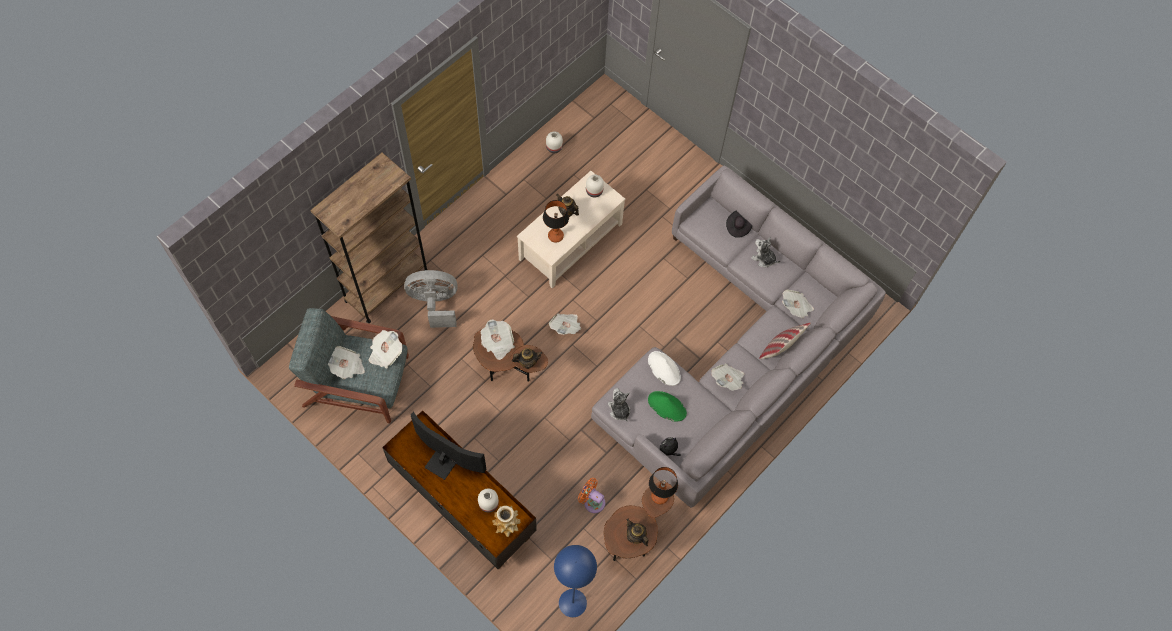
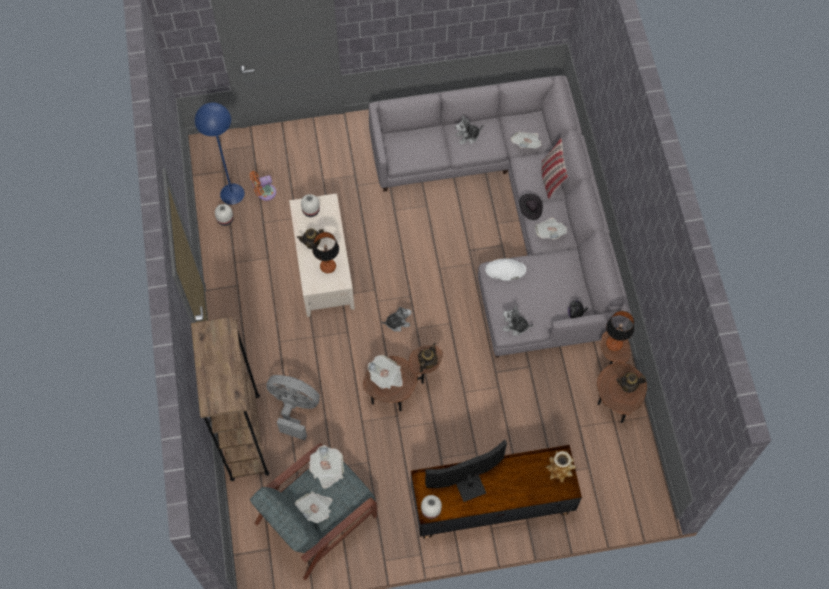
camera: 50 degrees left, 0 degrees up
grey fan [404,270,458,328] -> grey fan turned 75 degrees clockwise [266,375,320,440]
white vase [478,488,499,512] -> white vase moved to [421,495,442,519]
newspaper [549,314,581,335] -> plush toy [382,307,412,332]
blue floor lamp [554,545,597,617] -> blue floor lamp moved to [195,102,245,205]
orange fan [578,478,605,513] -> orange fan moved to [250,171,276,201]
green hat [648,391,687,422] -> none
black hat [726,211,752,238] -> black hat moved to [519,194,543,220]

